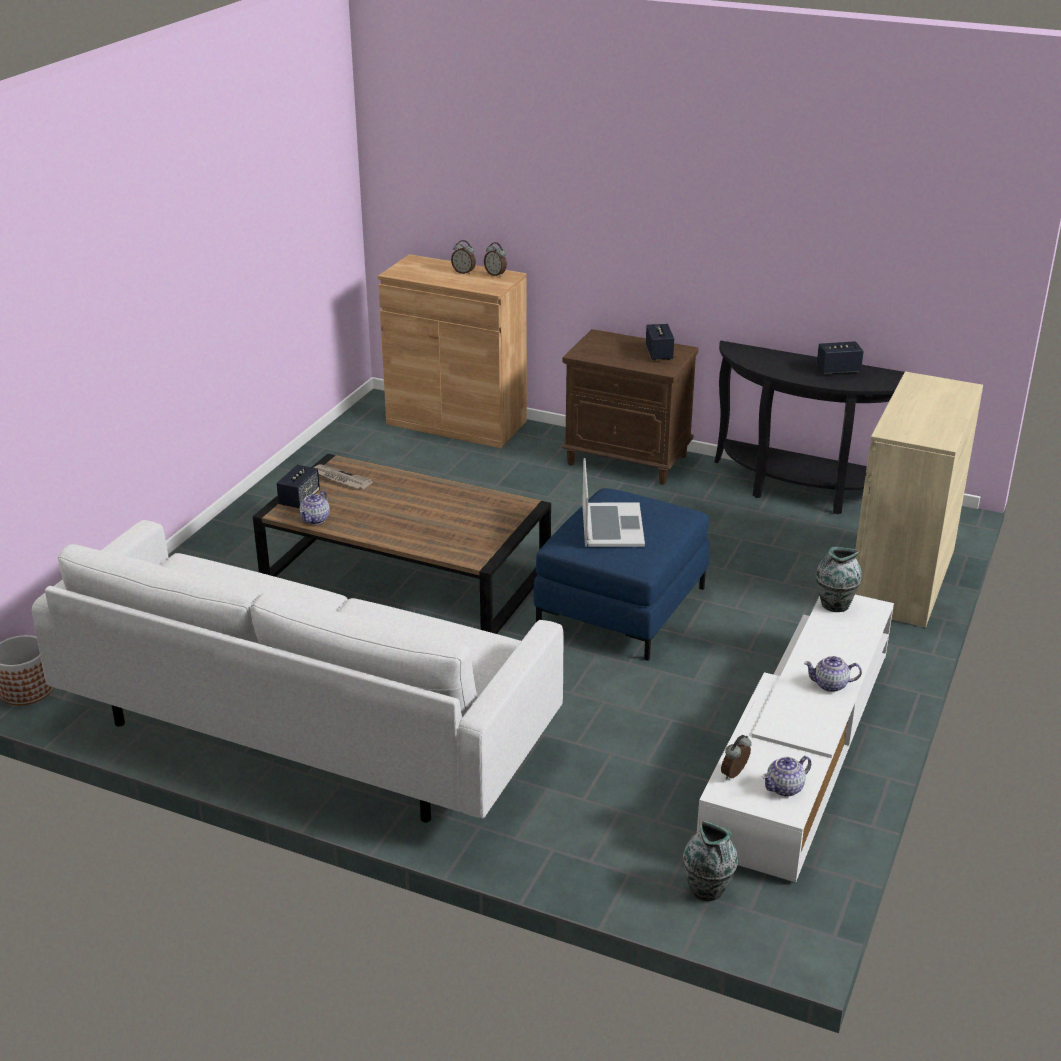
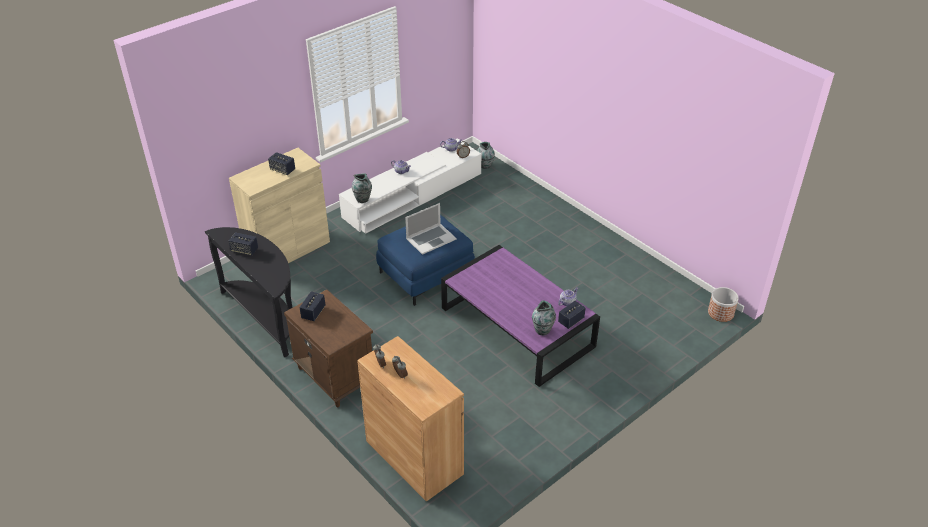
camera: 155 degrees left, 10 degrees up
white sofa [32,520,564,822] -> none
brown coffee table [253,454,551,634] -> purple coffee table [441,245,600,387]
newspaper [313,464,374,489] -> vase [532,300,556,335]
laptop [582,458,645,547] -> laptop turned 150 degrees counterclockwise [405,203,456,255]
none -> speaker [268,152,295,175]

